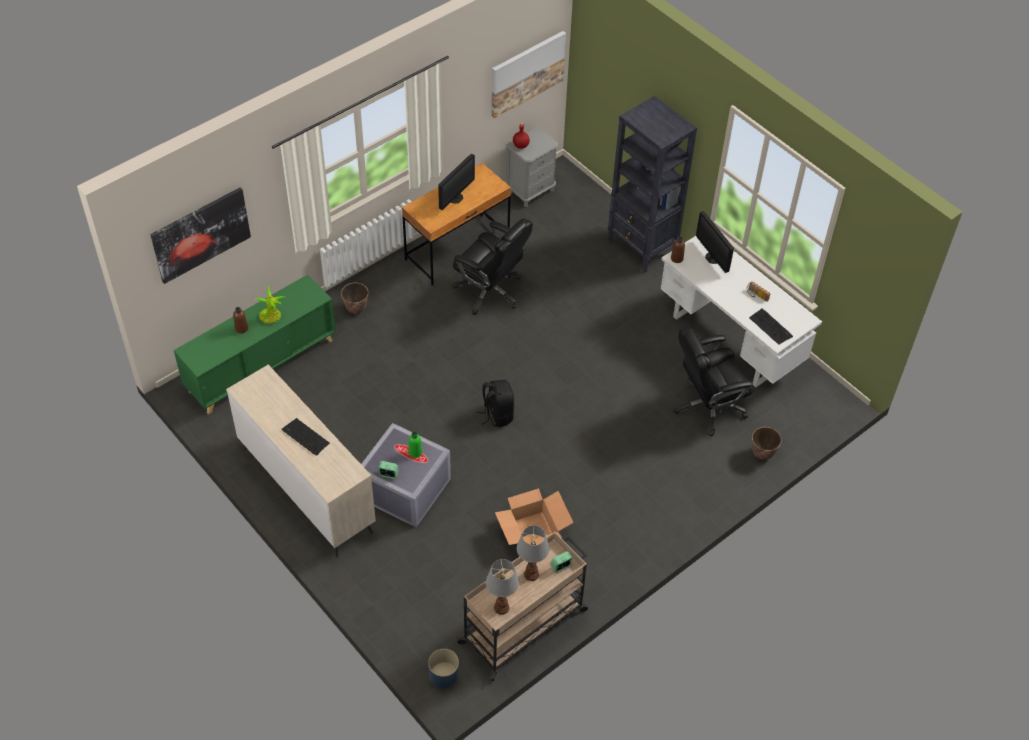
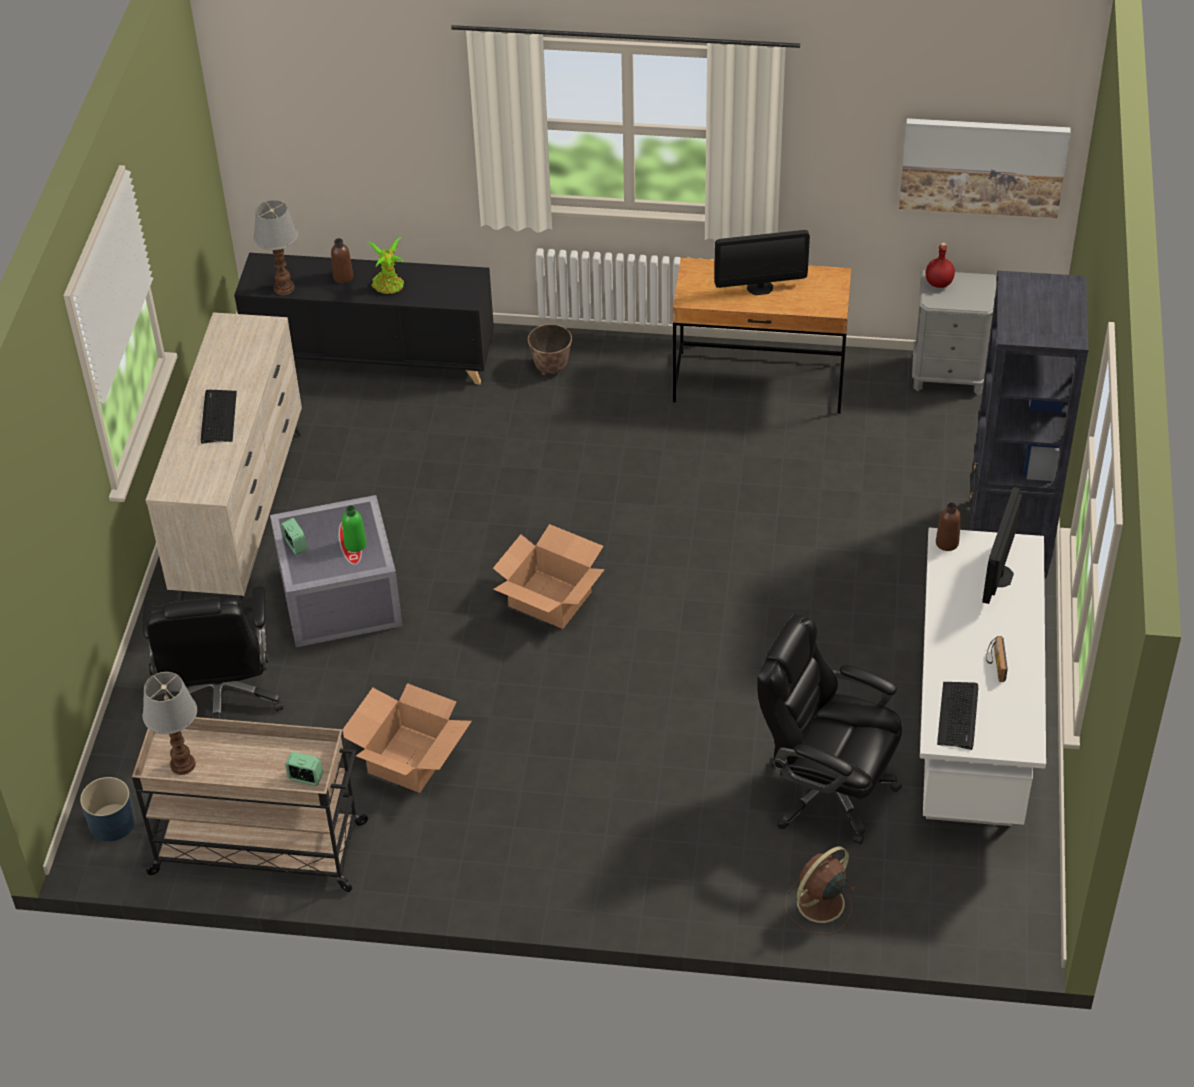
camera: 50 degrees right, 5 degrees down
picture [150,187,251,284] -> none
green cabinet [174,275,336,414] -> black cabinet [234,253,494,384]
black office chair [453,218,533,315] -> black office chair moved to [143,586,284,719]
black backpack [477,380,514,427] -> cardboard box [493,524,605,629]
table lamp [517,525,550,581] -> table lamp moved to [254,200,298,295]
planter [752,427,782,460] -> brown fan [785,846,856,935]

